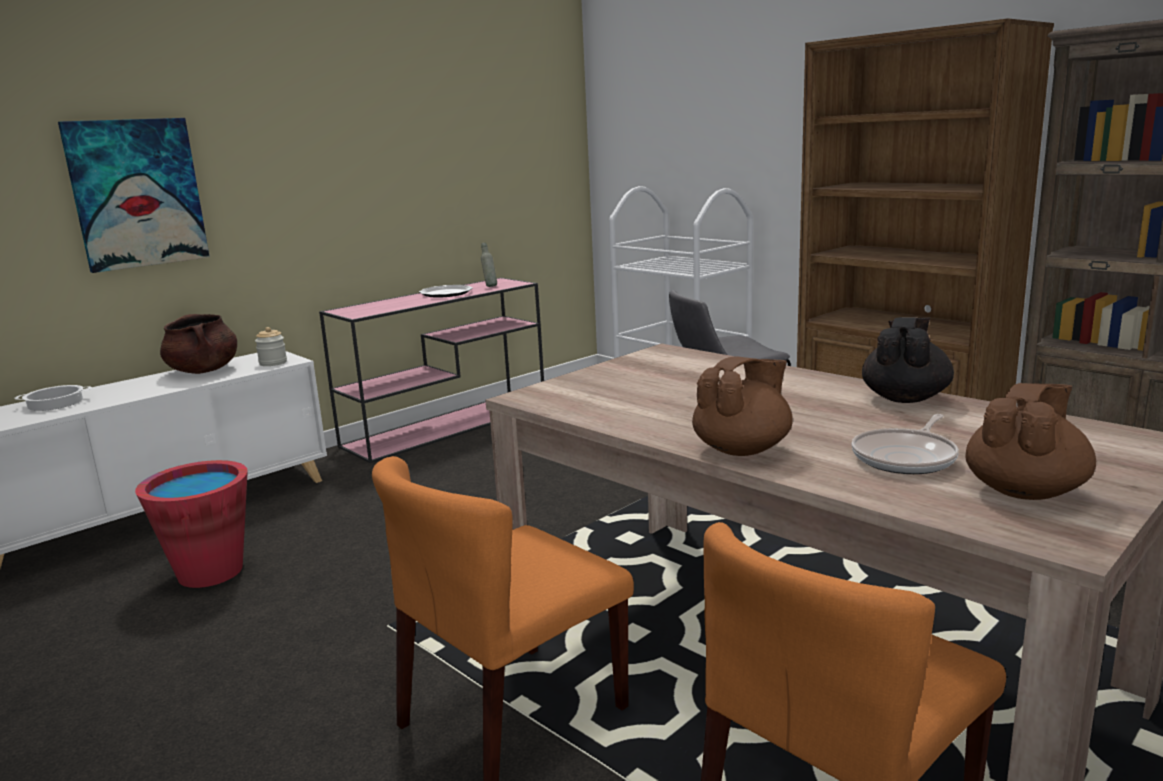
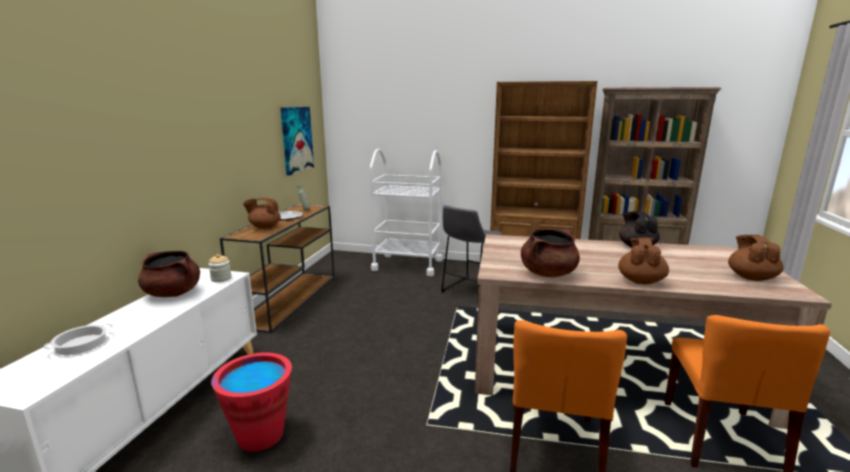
camera: 35 degrees left, 0 degrees up
picture [58,118,210,273] -> picture moved to [281,107,314,175]
pink console table [319,278,544,463] -> brown console table [220,204,335,333]
frying pan [852,414,959,474] -> none
none -> brown teapot [243,197,281,229]
none -> brown cooking pot [521,229,580,277]

